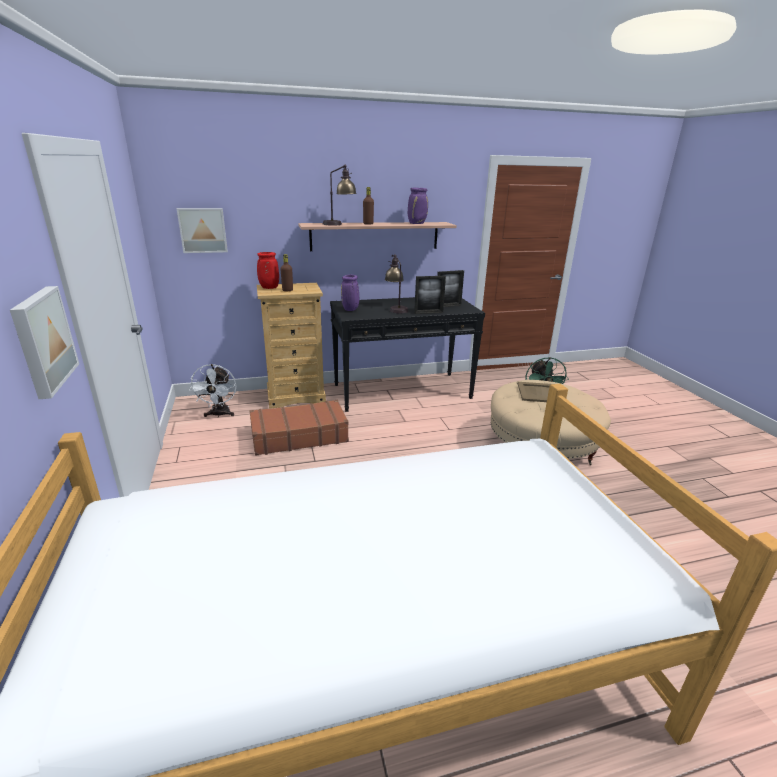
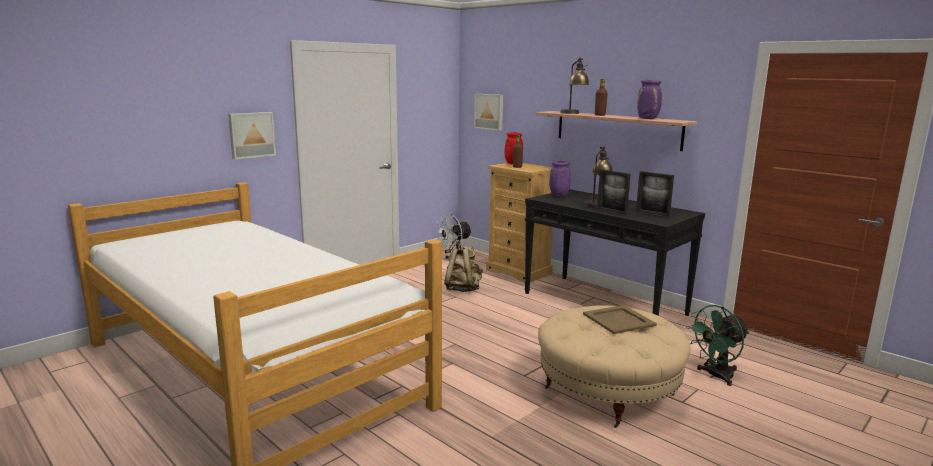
camera: 60 degrees right, 10 degrees down
brown suitcase [250,400,349,456] -> beige backpack [444,243,483,292]

